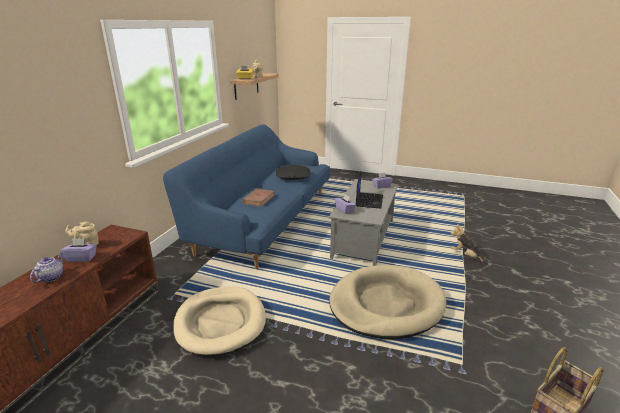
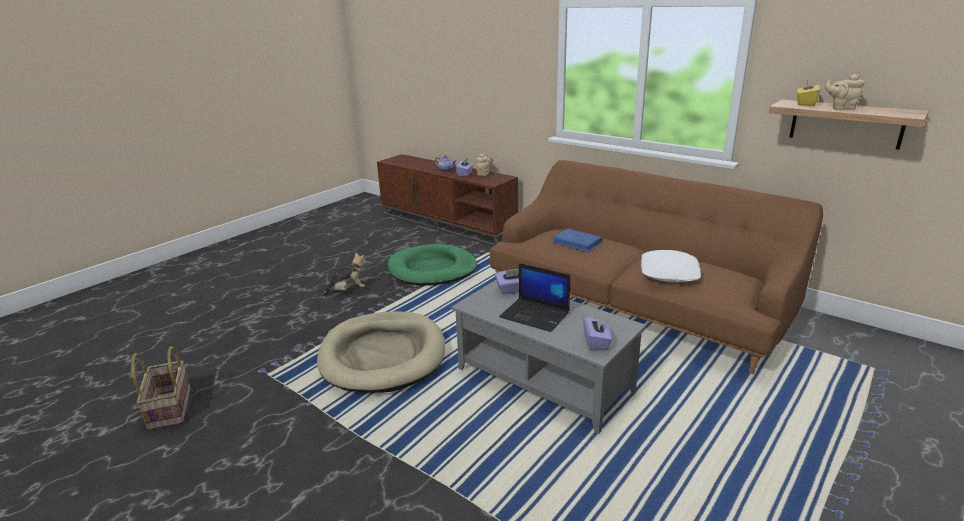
camera: 110 degrees right, 0 degrees up
blue sofa [163,124,330,269] -> brown sofa [490,160,823,374]
beige dog bed [173,286,266,356] -> green dog bed [388,244,477,285]
brown book [242,189,275,207] -> blue book [553,228,602,252]
black pillow [276,165,311,180] -> white pillow [641,250,701,282]
plush toy [451,224,488,265] -> plush toy moved to [322,252,367,297]

